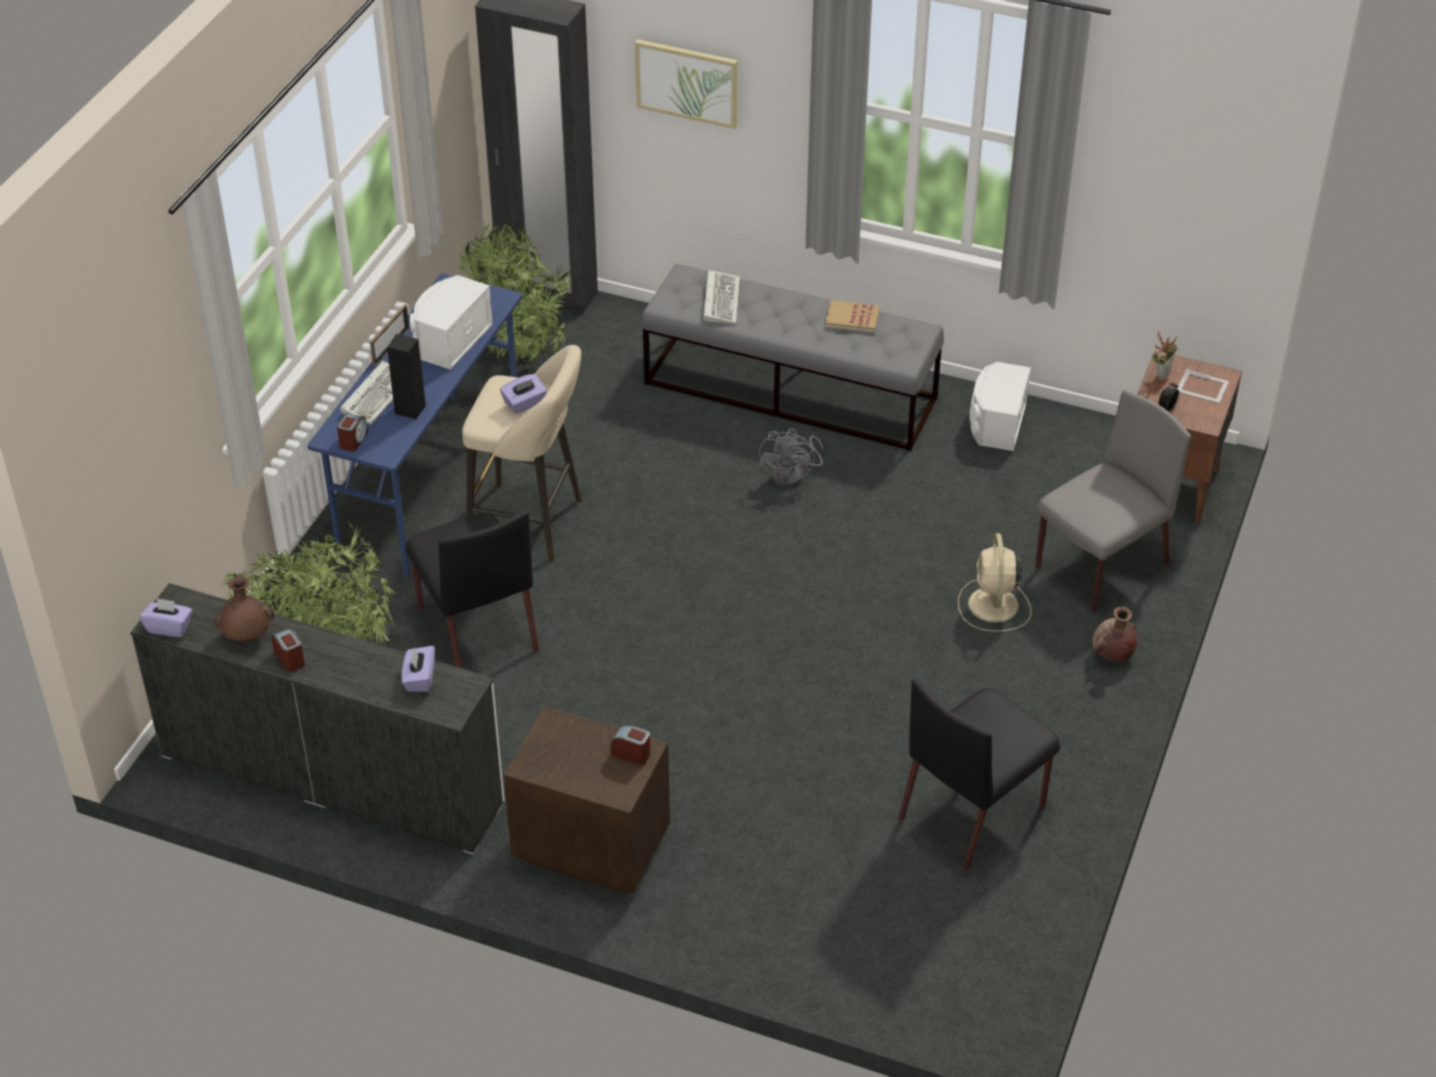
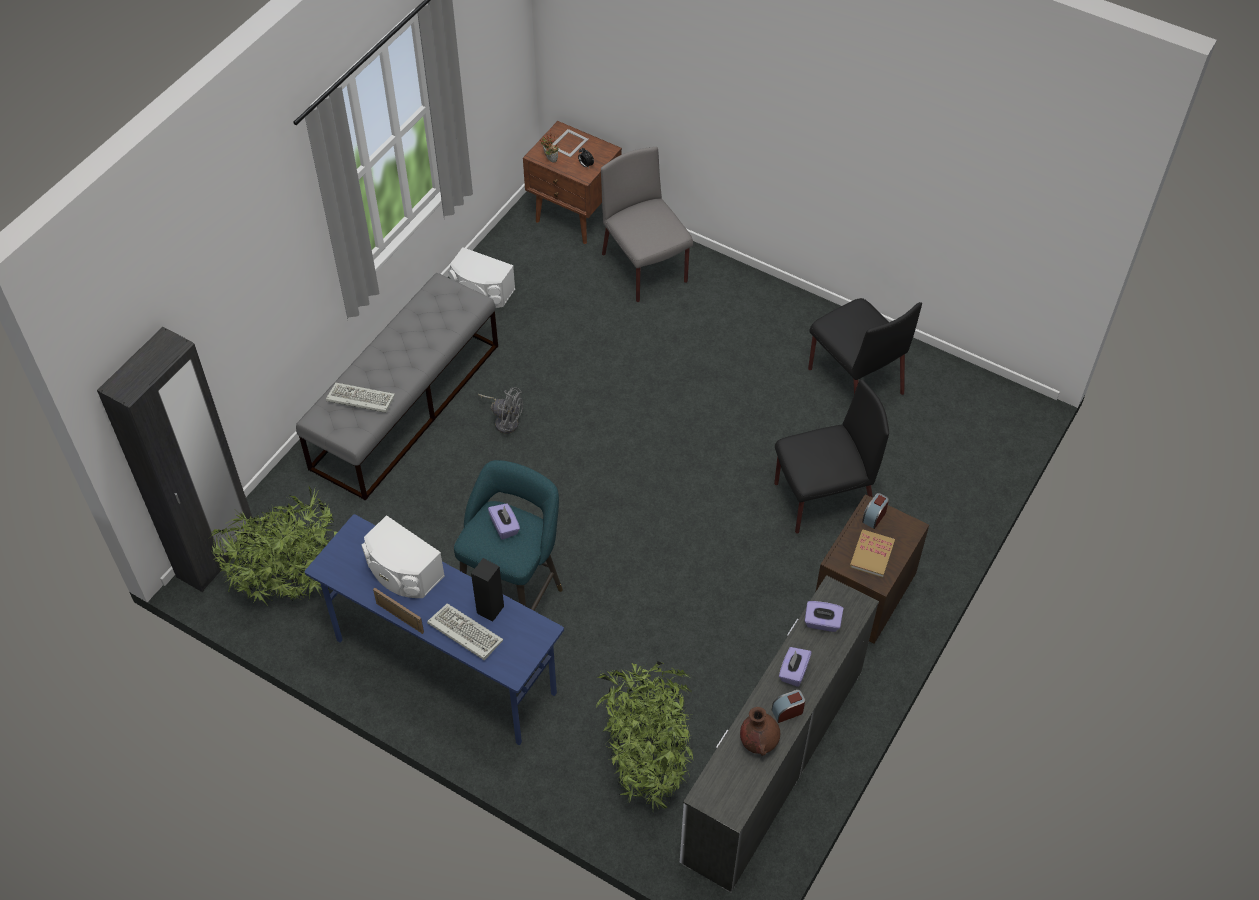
camera: 80 degrees left, 10 degrees up
purple tissue box [140,598,192,638] -> purple tissue box moved to [779,647,812,687]
alarm clock [337,413,368,451] -> none
black chair [406,511,539,668] -> black chair moved to [774,379,889,533]
beige stool [462,345,582,561] -> turquoise stool [454,460,563,611]
picture [635,39,738,129] -> none
book [825,300,880,334] -> book moved to [850,530,895,578]
beige fan [958,533,1031,632] -> none
brown vase [1093,607,1137,662] -> none

